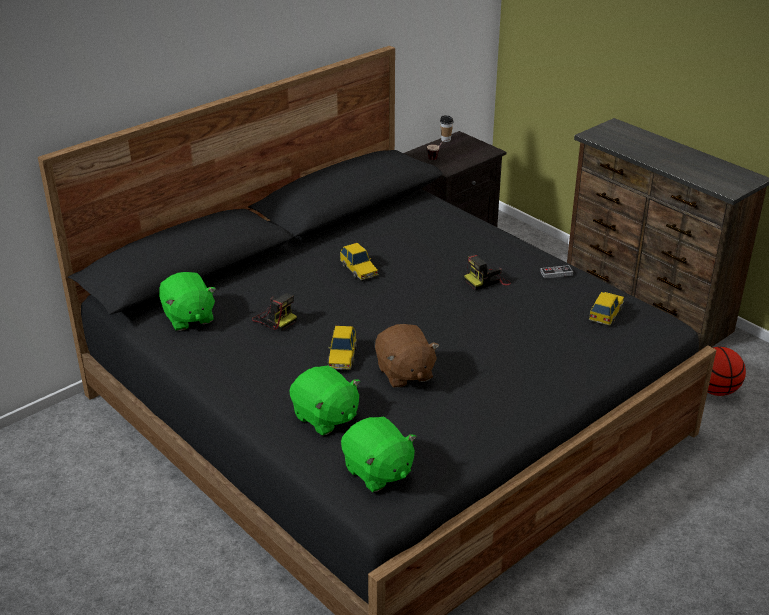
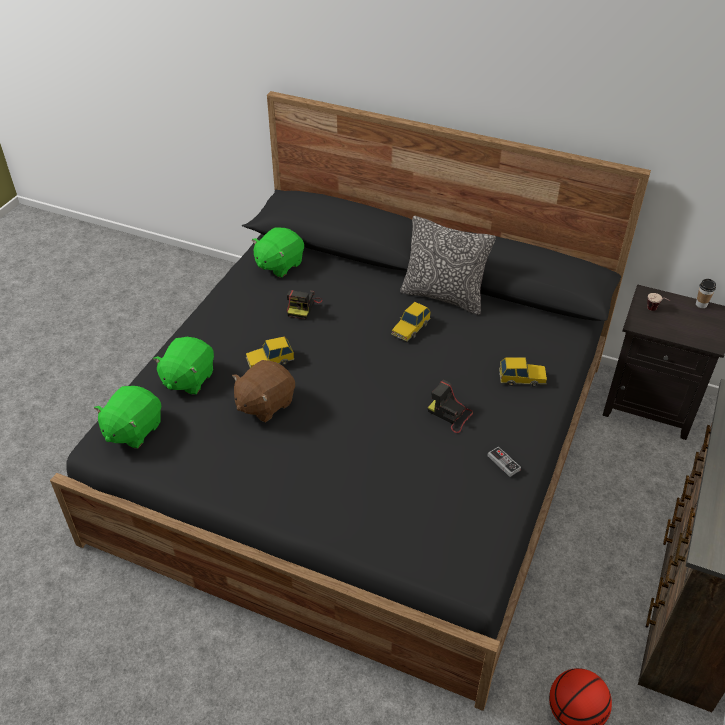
camera: 65 degrees right, 10 degrees up
toy car [588,292,624,326] -> toy car moved to [499,357,547,387]
none -> pillow [400,216,496,315]

